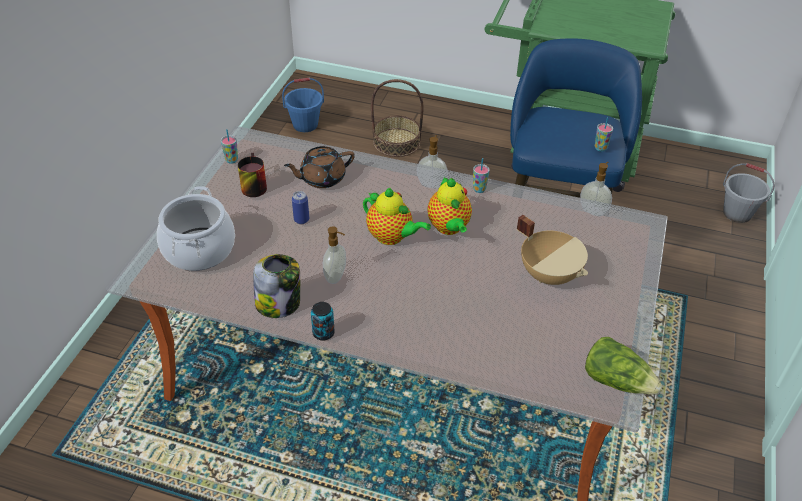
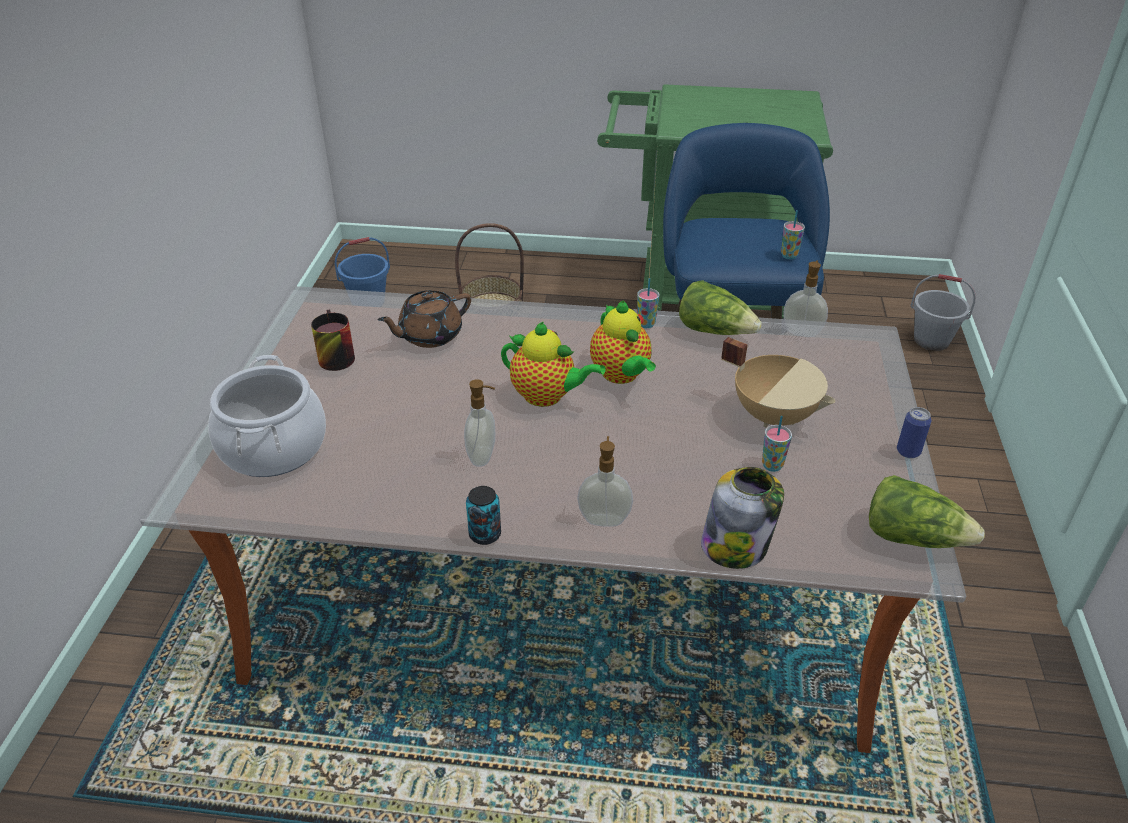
camera: 10 degrees left, 5 degrees down
cup [221,129,238,164] -> cup moved to [762,416,792,472]
jar [253,254,300,318] -> jar moved to [701,467,784,569]
can [292,191,309,224] -> can moved to [897,407,932,458]
soap dispenser [417,135,448,189] -> soap dispenser moved to [577,436,633,527]
none -> lettuce [679,280,762,335]

